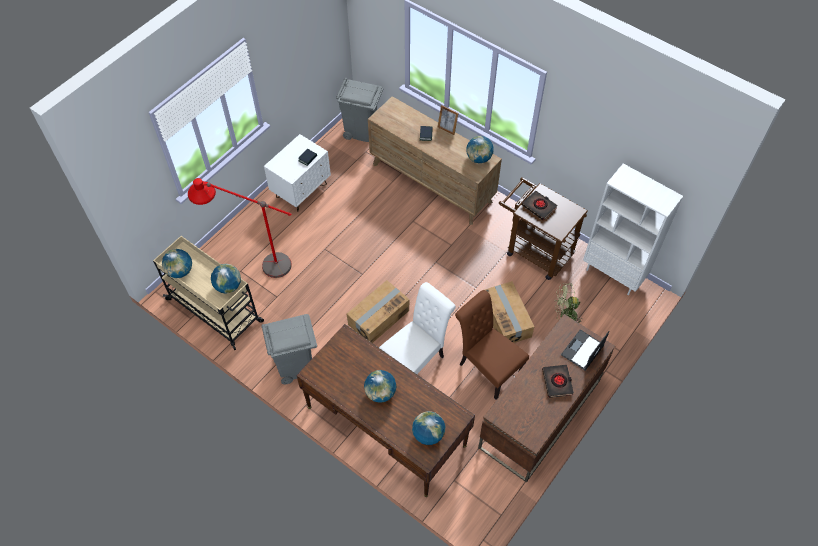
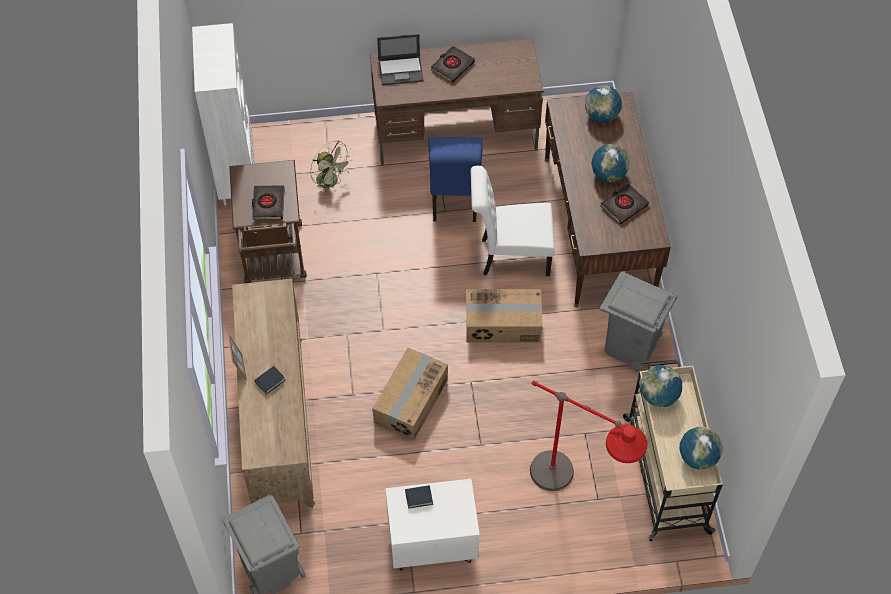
camera: 135 degrees left, 0 degrees up
brown chair [455,290,529,400] -> blue chair [429,137,483,222]
globe [466,136,494,163] -> none
cardboard box [485,281,534,343] -> cardboard box moved to [372,348,448,441]
none -> black book [600,183,649,224]

